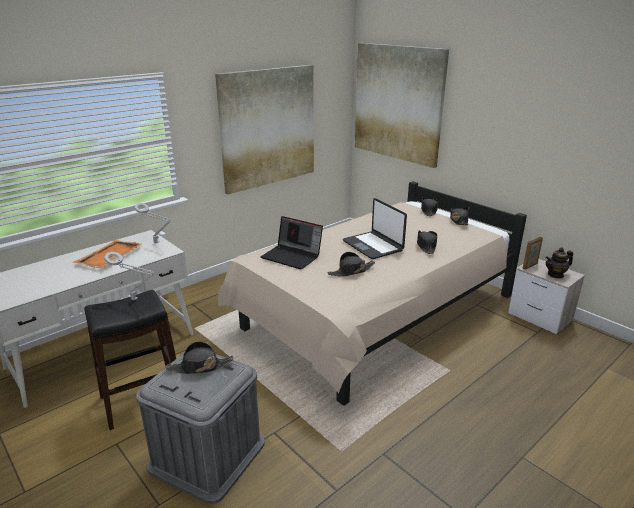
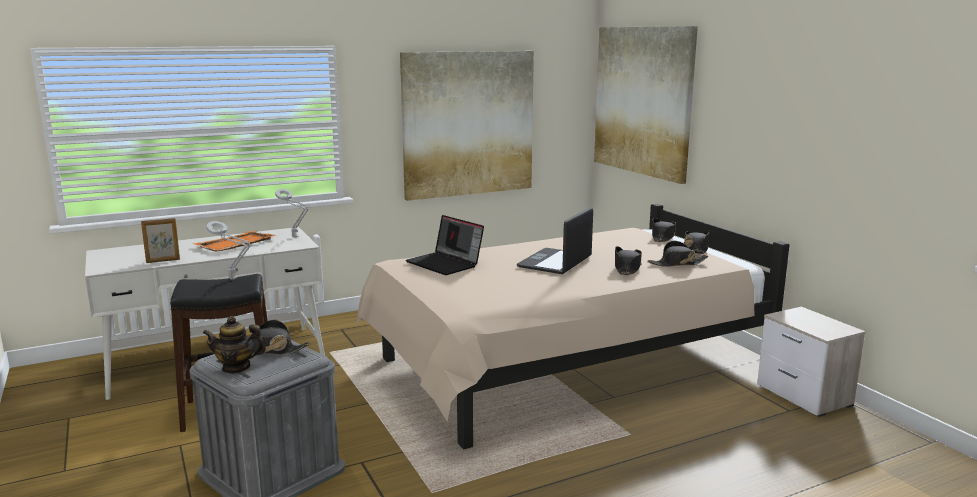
camera: 15 degrees right, 10 degrees down
black hat [328,252,375,277] -> black hat moved to [647,241,708,267]
laptop [343,198,407,259] -> laptop turned 45 degrees clockwise [517,207,593,274]
picture frame [522,237,543,270] -> picture frame moved to [141,218,180,263]
teapot [546,247,573,278] -> teapot moved to [203,316,266,374]

